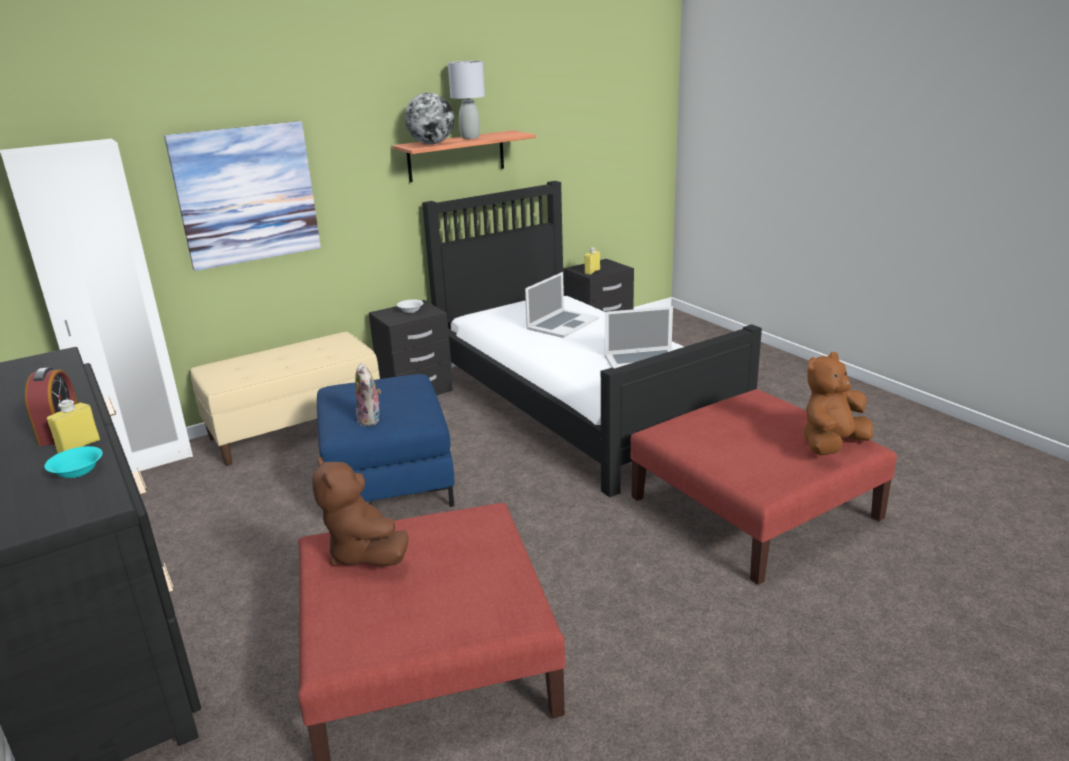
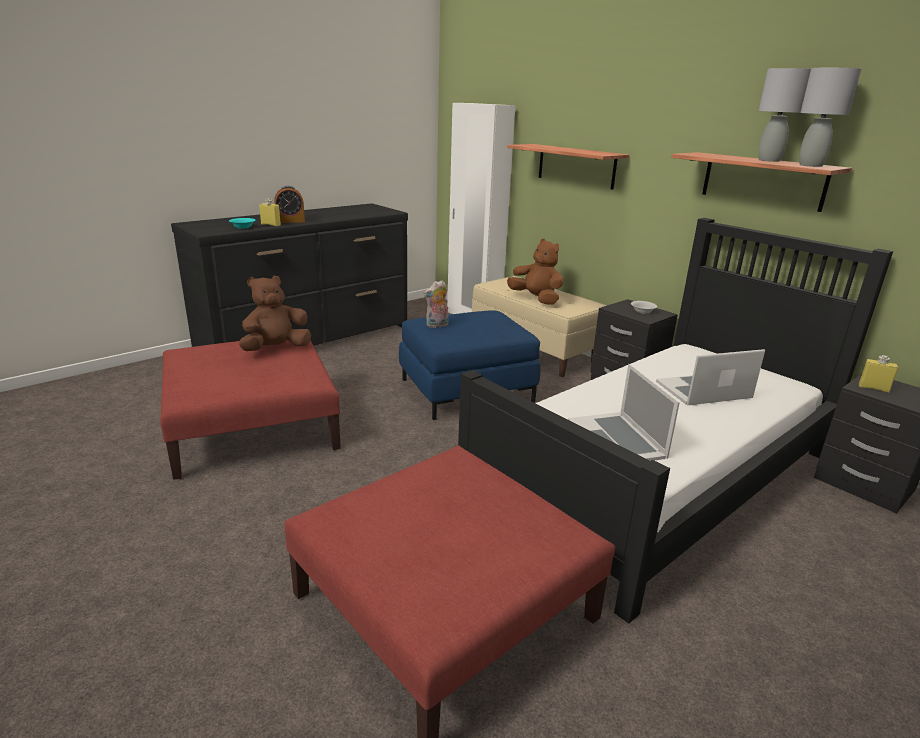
camera: 80 degrees right, 0 degrees up
picture [164,121,321,271] -> shelf [507,144,629,189]
globe [405,93,454,144] -> none
laptop [525,272,599,338] -> laptop turned 135 degrees clockwise [656,349,765,405]
brown plush toy [804,352,873,455] -> brown plush toy moved to [507,239,564,305]
none -> grey table lamp [799,68,861,167]

